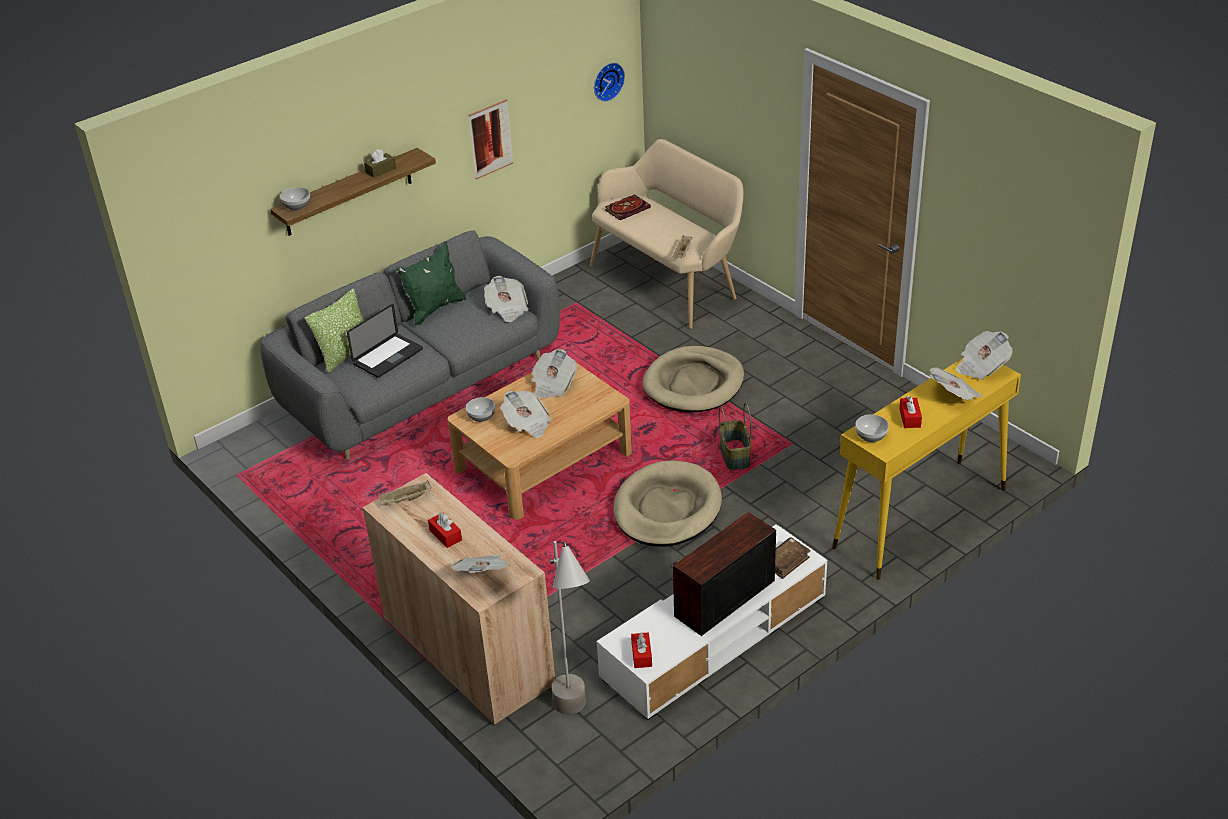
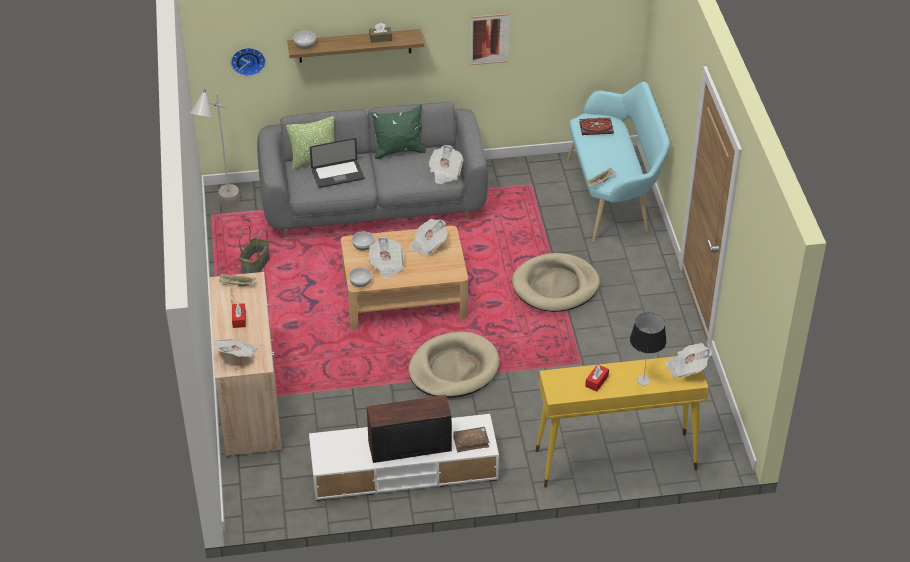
camera: 30 degrees right, 5 degrees up
grey floor lamp [550,541,590,715] -> grey floor lamp moved to [190,89,240,208]
beige bench [590,139,744,329] -> turquoise bench [567,82,670,242]
wall clock [594,62,625,102] -> wall clock moved to [231,48,266,76]
red tissue box [631,632,652,668] -> none
basket [719,403,751,470] -> basket moved to [239,225,269,274]
bowl [856,414,889,442] -> bowl moved to [349,267,372,287]
newspaper [929,367,983,400] -> table lamp [630,313,667,385]

